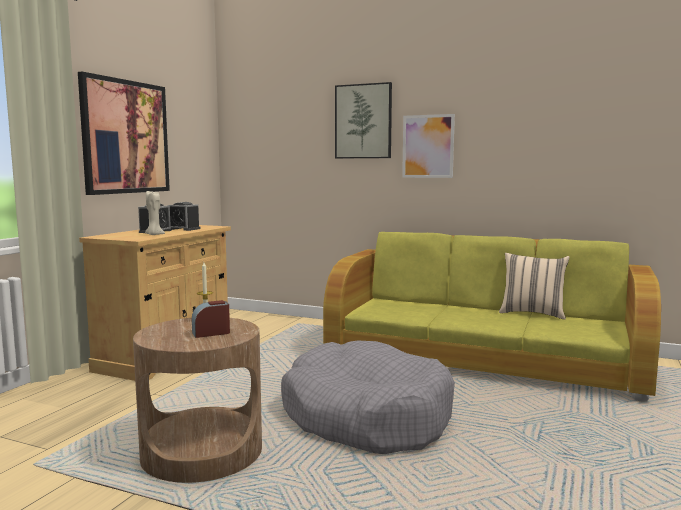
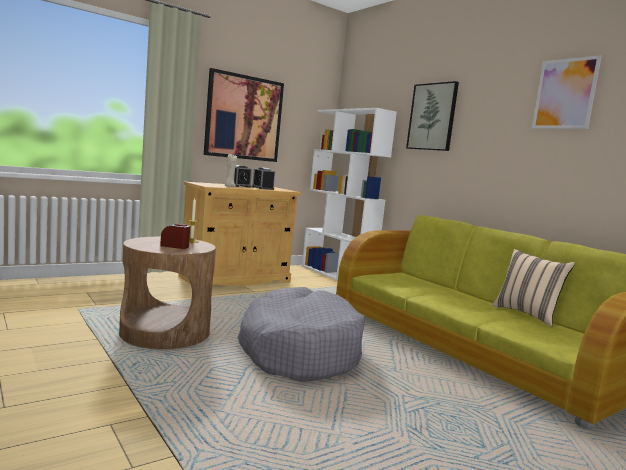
camera: 30 degrees right, 0 degrees up
picture [402,114,455,178] -> picture moved to [532,55,602,129]
none -> white bookcase [302,108,397,281]

